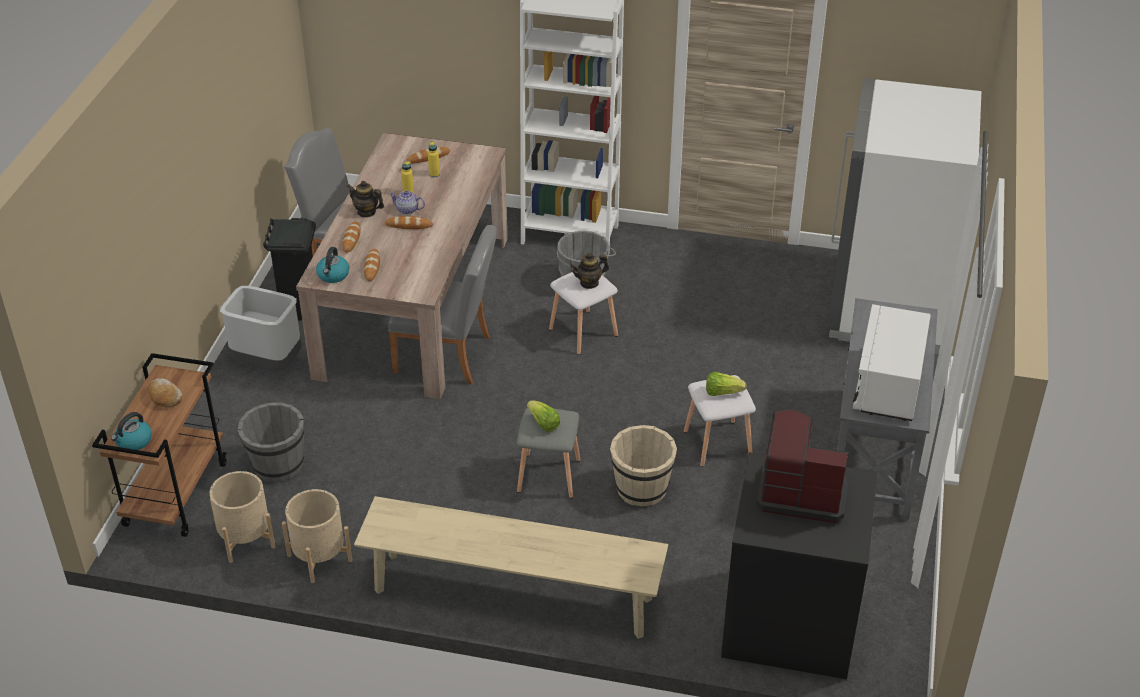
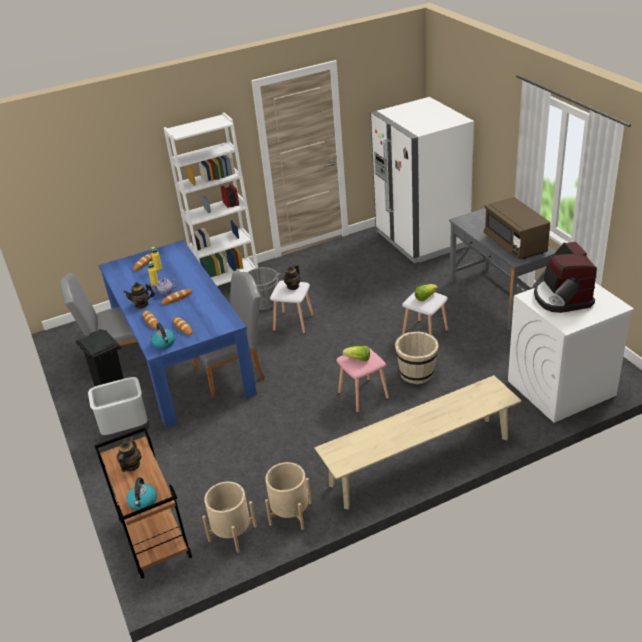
camera: 35 degrees left, 5 degrees down
bread [148,378,182,407] -> teapot [117,436,141,472]
grey bucket [238,402,304,482] -> none
beige dining table [296,133,508,399] -> blue dining table [99,240,257,428]
grey stool [517,408,581,499] -> pink stool [336,346,389,413]
black washing machine [721,452,878,679] -> white washing machine [508,283,634,423]
coffee machine [756,409,849,523] -> coffee machine turned 75 degrees counterclockwise [534,242,597,313]
white microwave [853,304,931,421] -> brown microwave [483,197,550,260]

